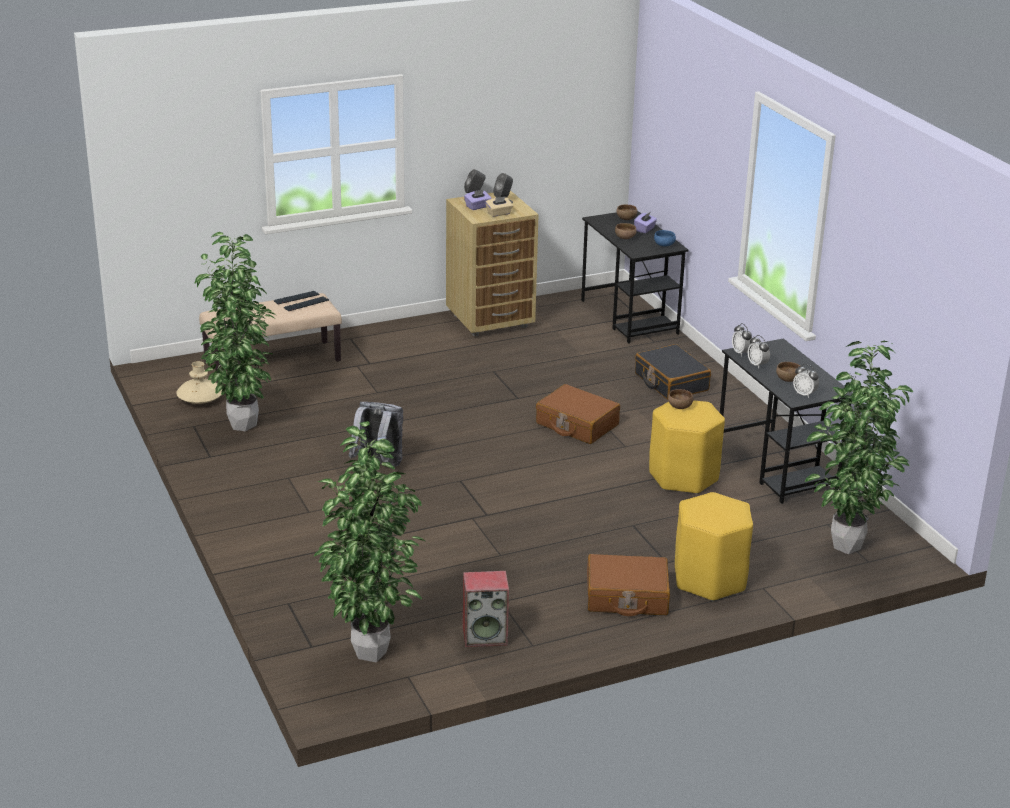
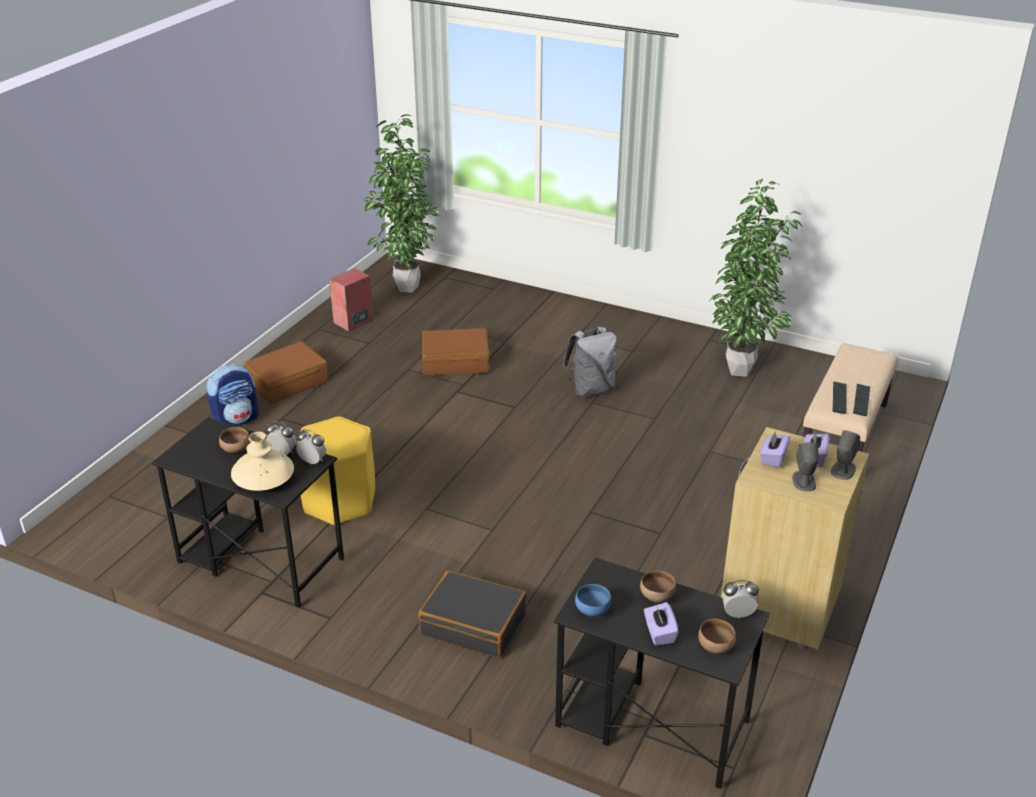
camera: 140 degrees right, 5 degrees up
beige vase [176,361,222,404] -> beige vase moved to [231,432,294,491]
beige tissue box [485,197,513,217] -> purple tissue box [760,432,790,468]
brown suitcase [536,384,620,444] -> brown suitcase moved to [422,328,489,376]
brown bowl [668,389,693,409] -> none
yellow stool [675,492,753,602] -> backpack [207,364,259,426]
alarm clock [793,364,819,398] -> alarm clock moved to [722,580,759,618]
potted plant [805,341,913,555] -> none

